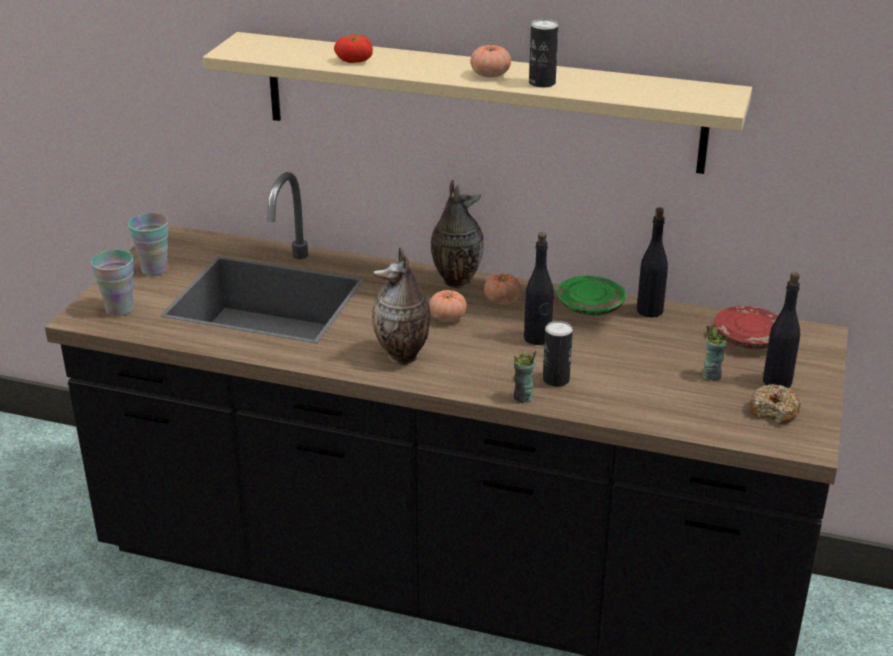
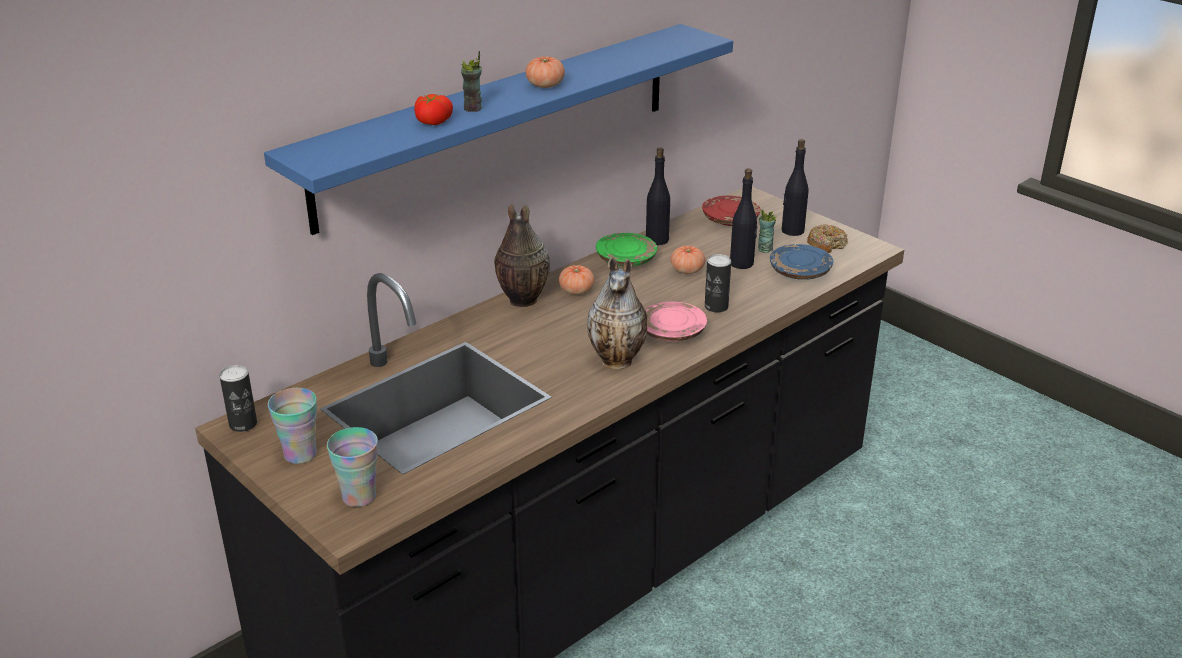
camera: 60 degrees left, 0 degrees up
beige shelf [203,32,752,174] -> blue shelf [264,24,733,235]
tomato [429,290,467,322] -> tomato moved to [670,246,705,274]
cup [514,350,536,403] -> cup moved to [461,51,482,112]
black bottle [524,232,554,345] -> black bottle moved to [730,168,758,269]
can [529,19,558,88] -> can moved to [219,365,257,432]
none -> pink plate [645,302,707,342]
none -> blue plate [770,244,833,280]

